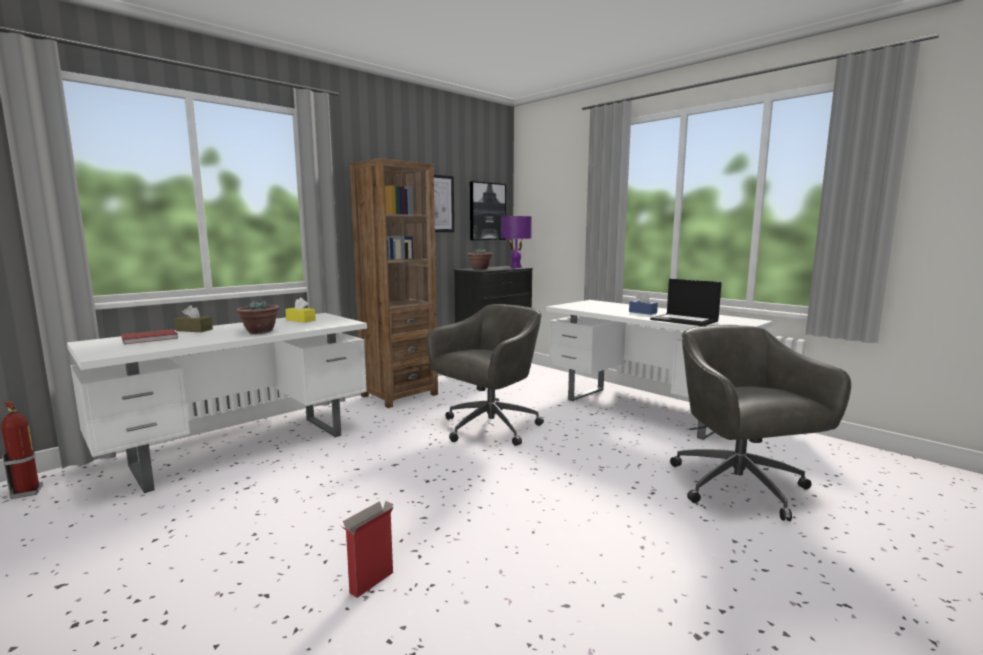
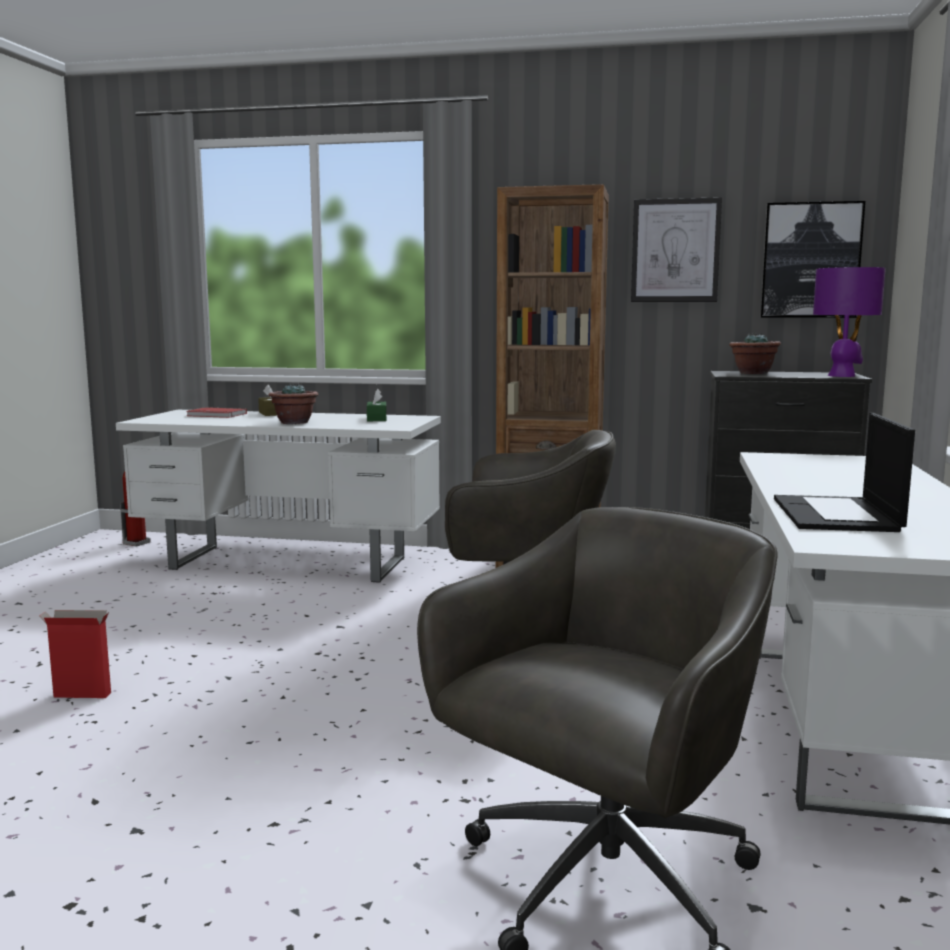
camera: 55 degrees right, 0 degrees up
yellow tissue box [285,298,316,323] -> green tissue box [367,389,386,421]
blue tissue box [629,292,658,315] -> none

